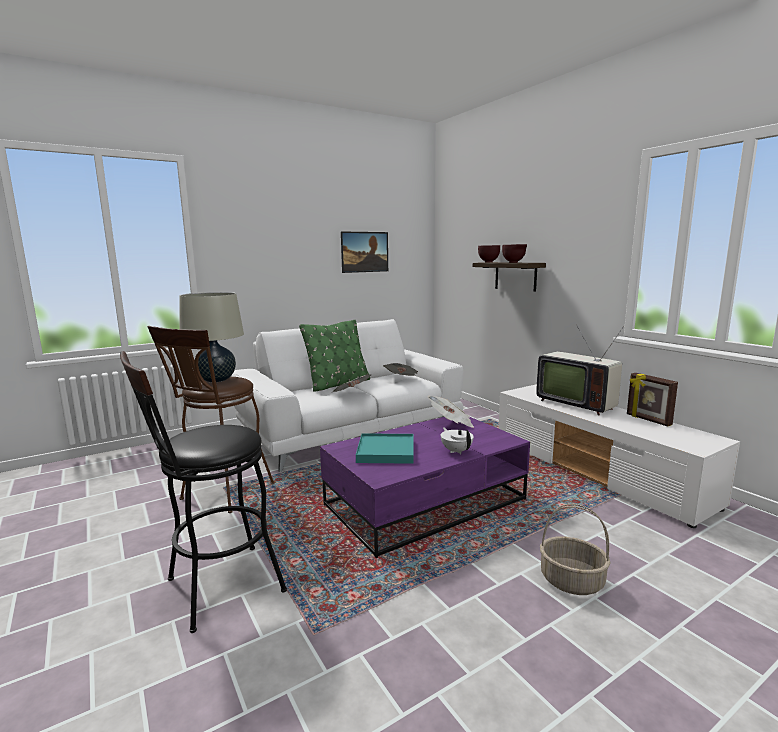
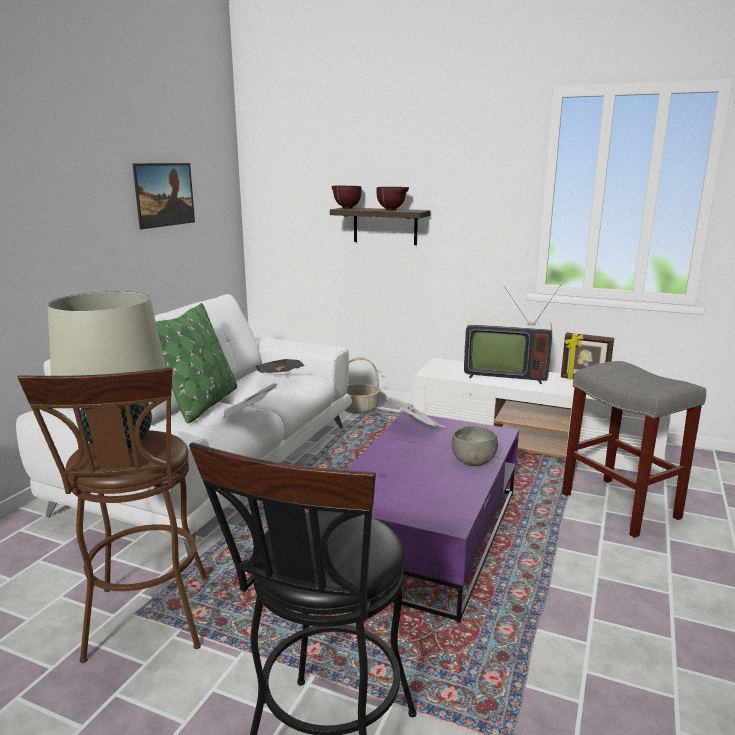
camera: 35 degrees left, 5 degrees up
turquoise tray [356,434,414,464] -> none
white teapot [441,427,474,454] -> grey bowl [451,426,498,466]
basket [540,504,610,595] -> basket moved to [345,358,380,414]
none -> grey stool [562,361,706,538]

